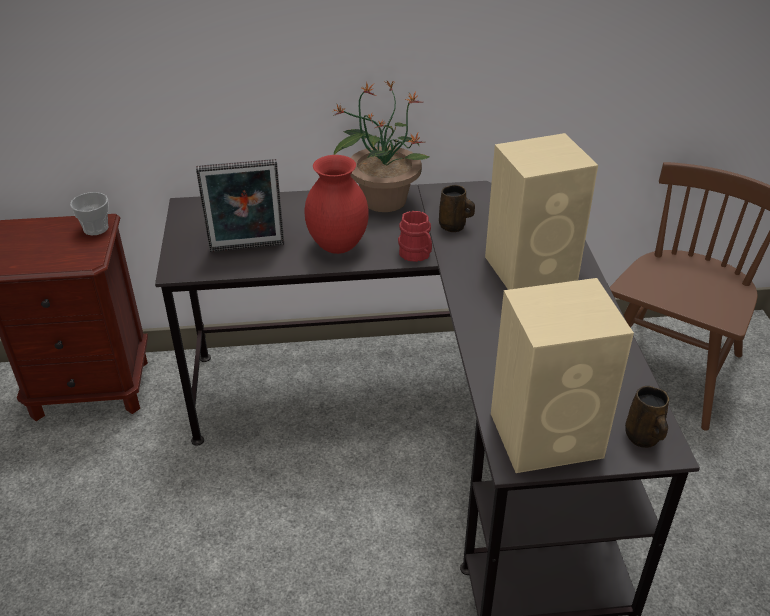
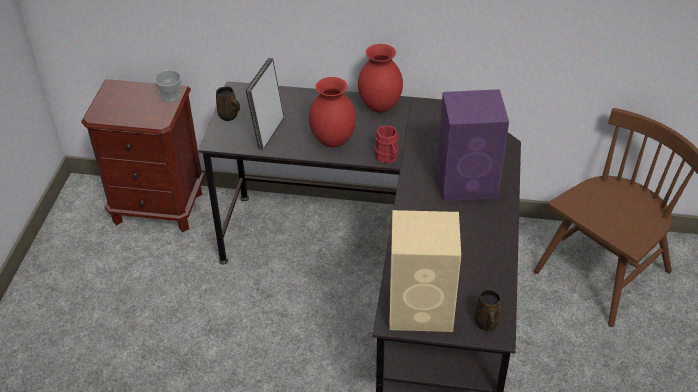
camera: 15 degrees right, 5 degrees up
picture frame [196,159,284,252] -> picture frame turned 105 degrees clockwise [246,58,284,151]
potted plant [332,81,430,212] -> red vase [358,44,403,113]
brown mug [439,185,475,232] -> brown mug moved to [216,86,240,121]
beige speaker [485,133,598,290] -> purple speaker [437,89,509,201]

